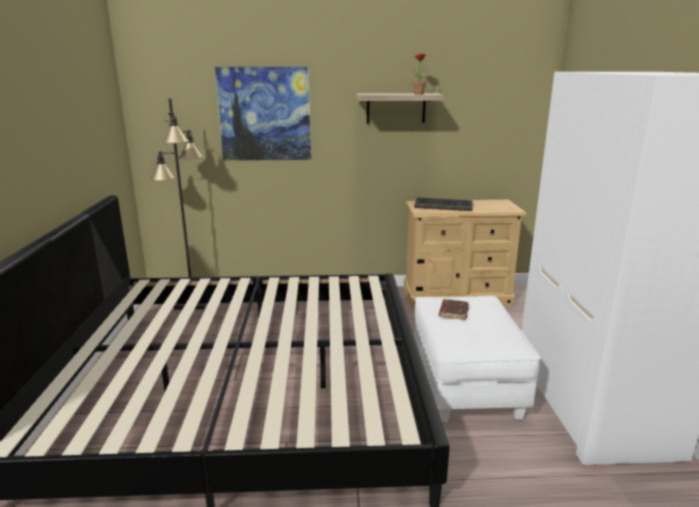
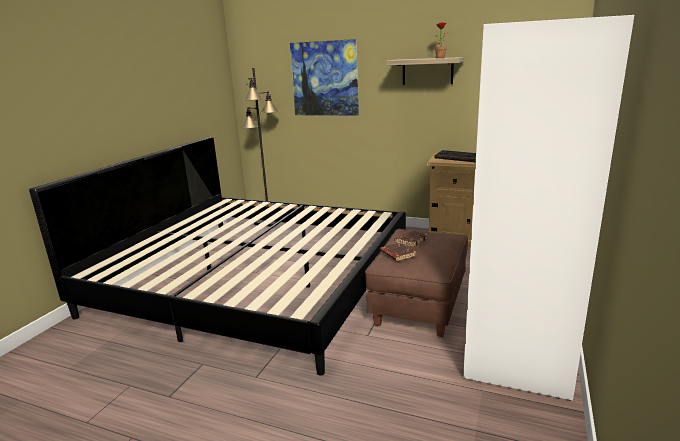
camera: 25 degrees right, 0 degrees up
white ottoman [414,296,540,422] -> brown ottoman [365,229,468,337]
none -> brown book [380,242,416,261]

